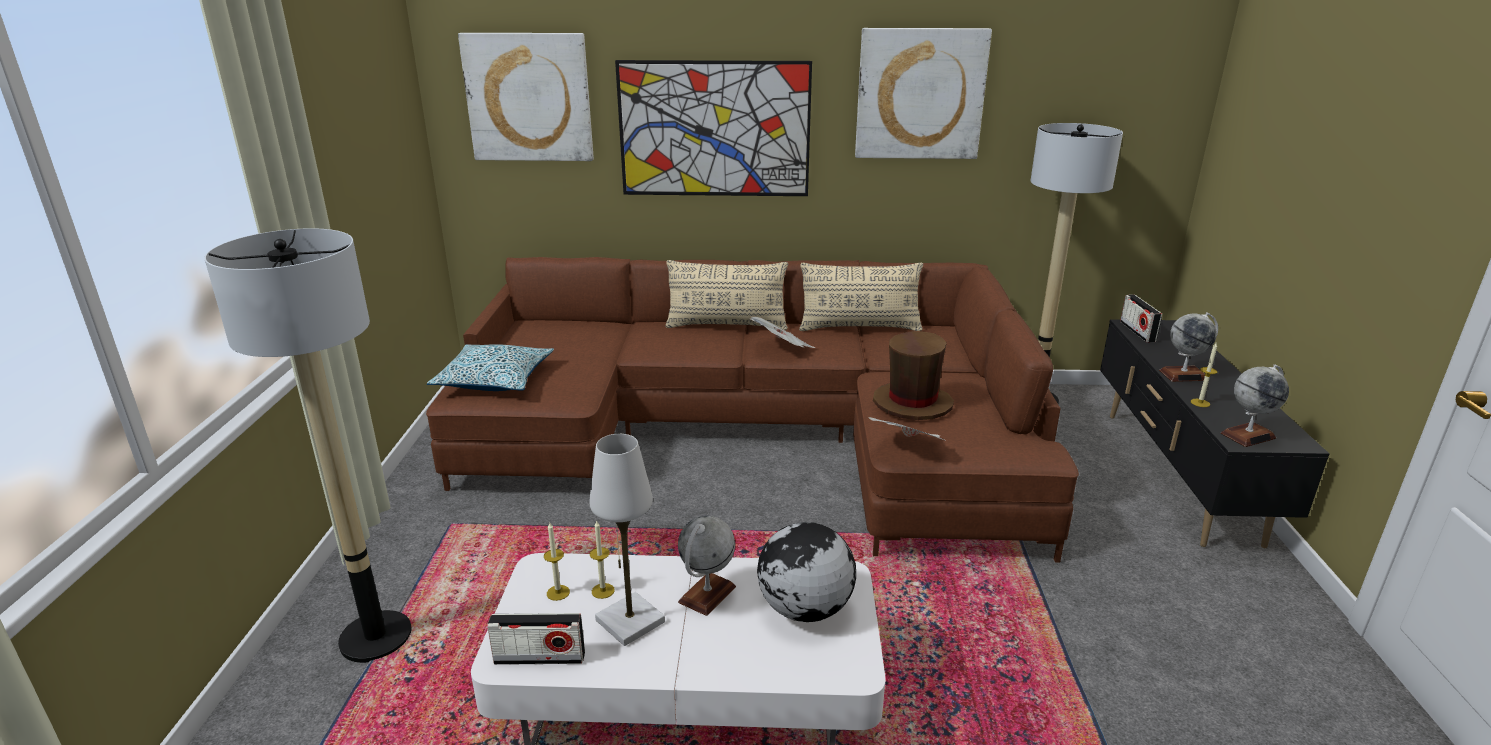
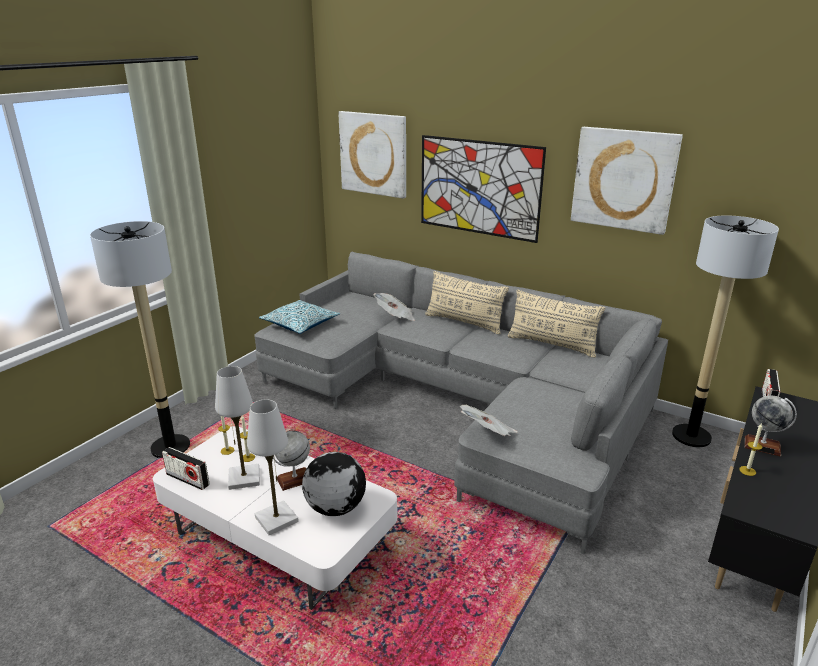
camera: 30 degrees right, 0 degrees up
brown sofa [426,257,1079,562] -> grey sofa [254,251,668,554]
newspaper [750,317,815,348] -> newspaper moved to [374,293,415,321]
brown hat [873,331,954,420] -> none
globe [1221,364,1289,447] -> none
none -> white table lamp [247,399,299,535]

